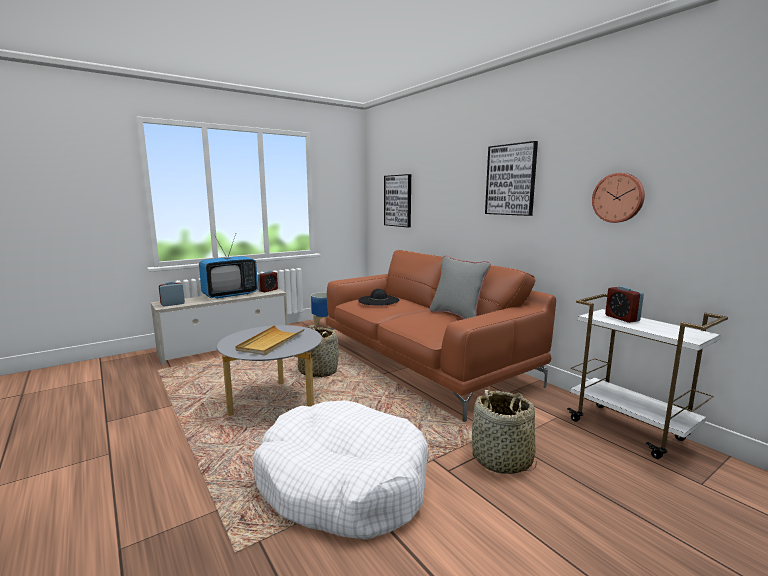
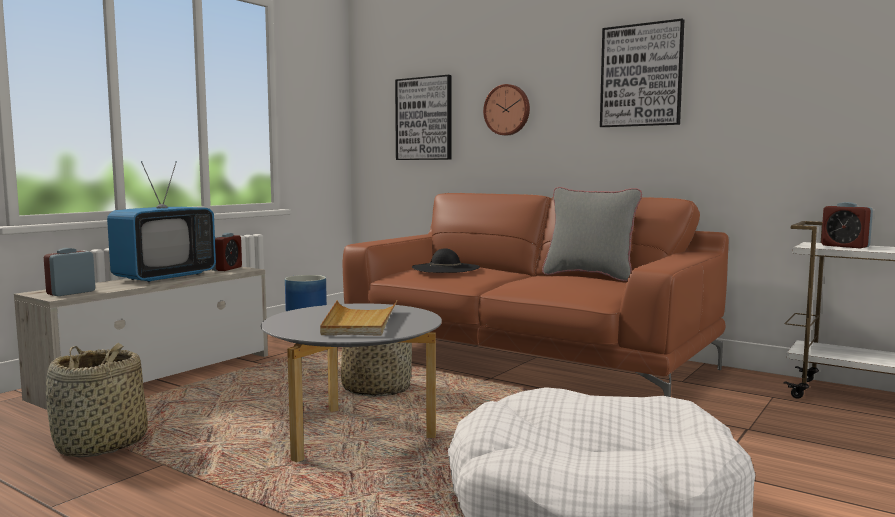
camera: 20 degrees left, 5 degrees down
basket [472,390,537,474] -> basket moved to [46,343,148,457]
wall clock [592,173,645,223] -> wall clock moved to [483,84,530,136]

